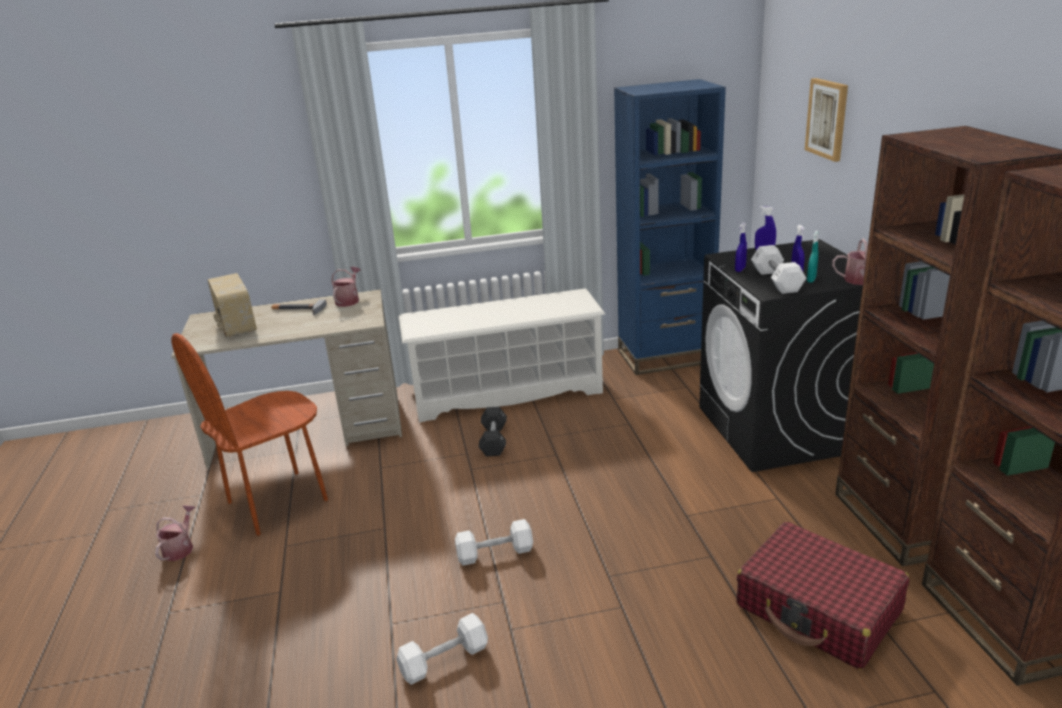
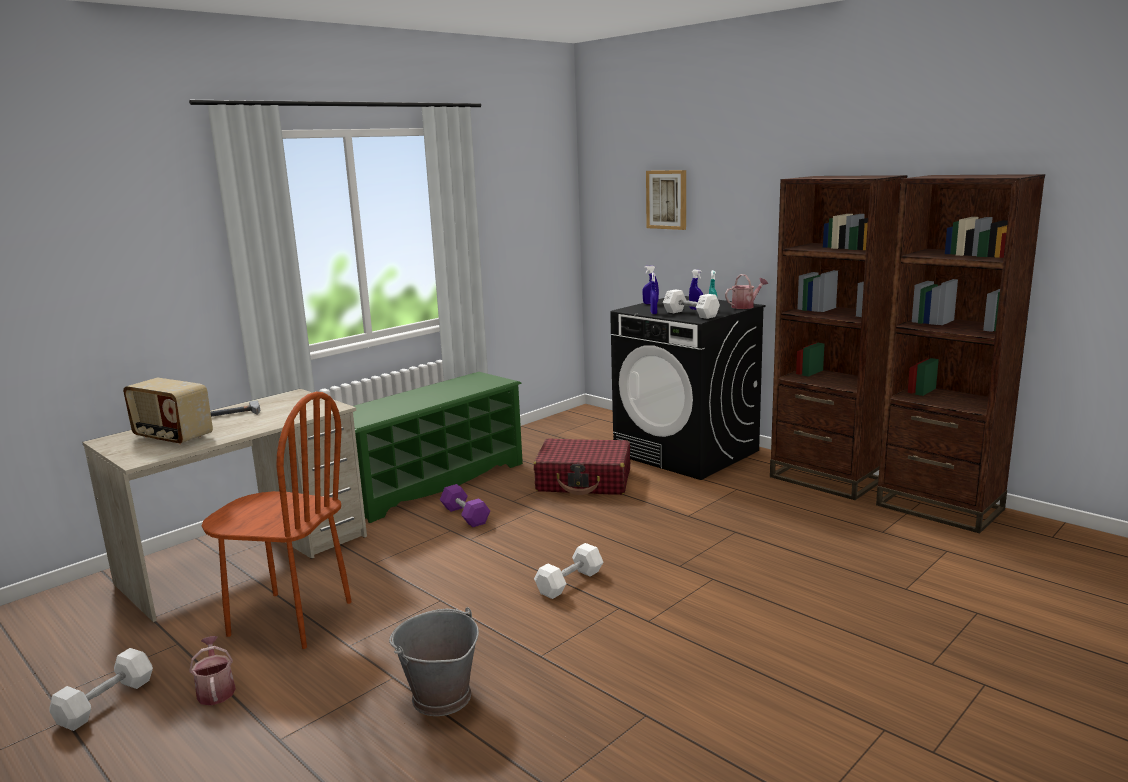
camera: 35 degrees left, 10 degrees down
brown chair [171,333,328,536] -> brown chair turned 90 degrees counterclockwise [201,392,352,649]
watering can [331,267,360,307] -> none
white dumbbell [396,613,488,685] -> white dumbbell moved to [50,648,153,731]
white shoe rack [398,289,605,423] -> green shoe rack [353,372,523,523]
black dumbbell [479,407,507,456] -> purple dumbbell [440,484,490,527]
blue bookcase [614,79,726,375] -> none
red suitcase [736,522,910,670] -> red suitcase moved to [533,438,630,495]
none -> grey bucket [389,607,479,716]

